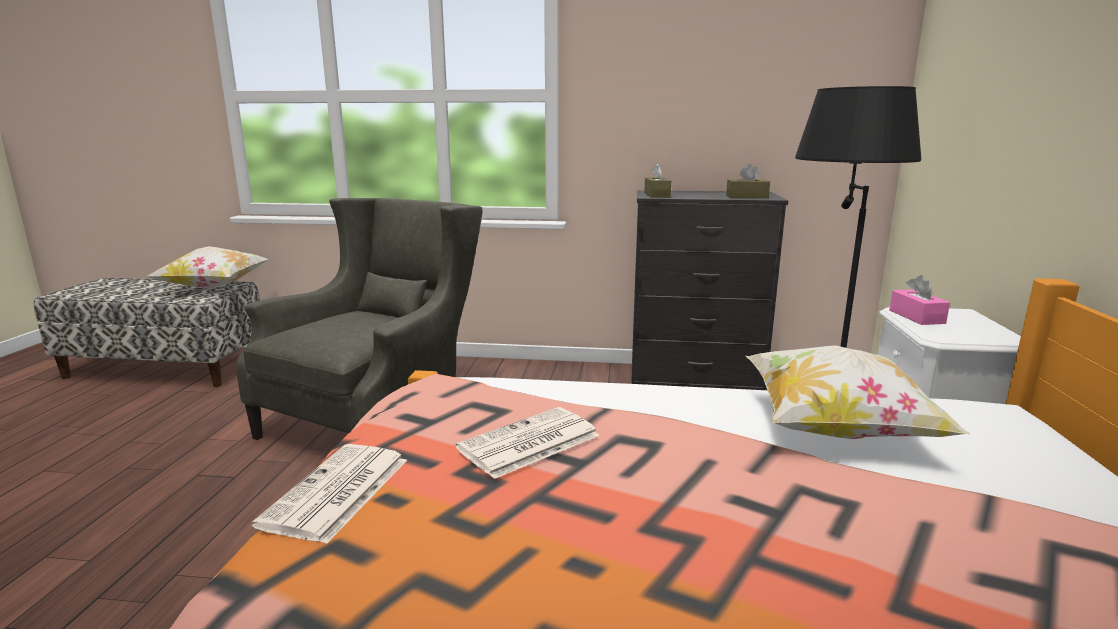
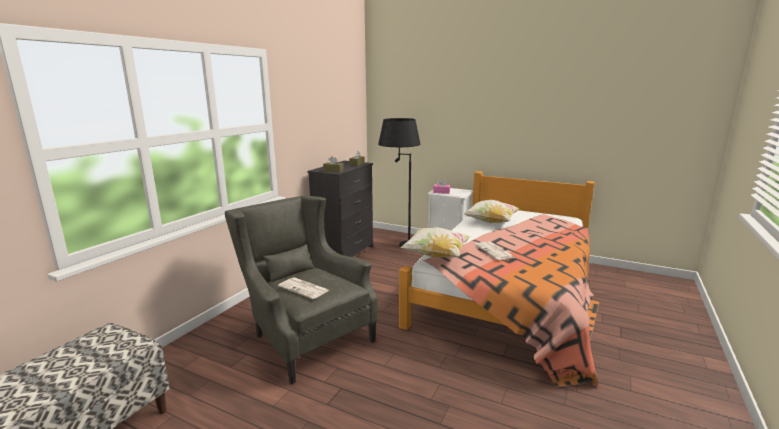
camera: 70 degrees left, 0 degrees up
pillow [146,246,268,289] -> pillow moved to [400,227,471,257]
newspaper [251,444,407,544] -> newspaper moved to [278,277,329,299]

